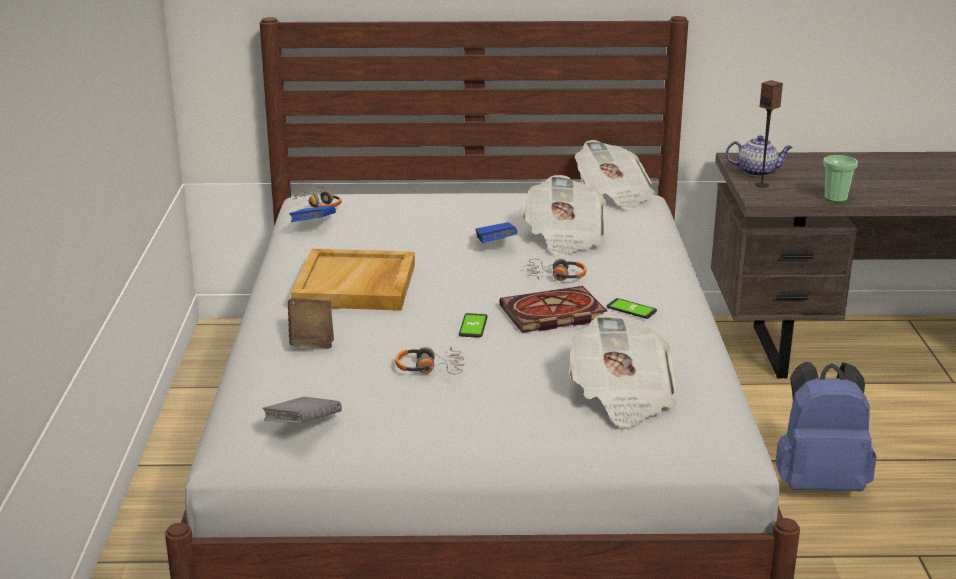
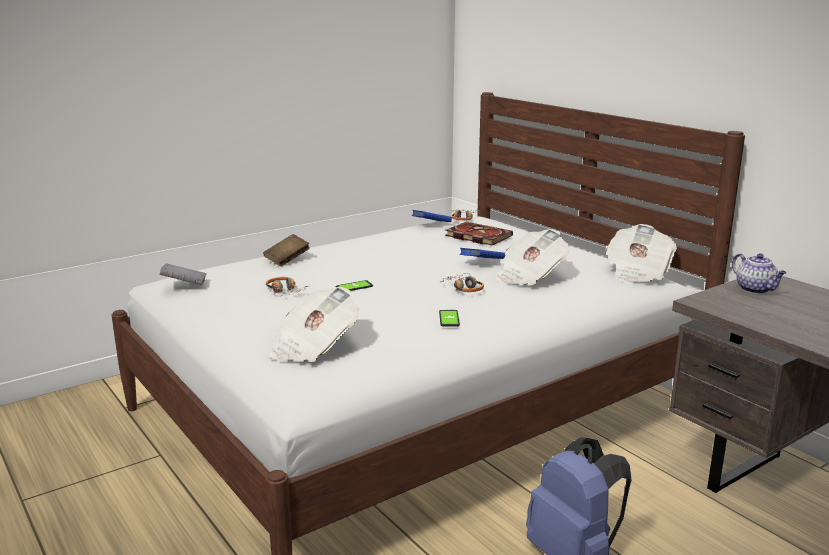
camera: 55 degrees right, 5 degrees down
beige tray [291,249,415,310] -> none
book [500,286,607,333] -> book moved to [445,222,513,246]
speaker [755,80,783,188] -> none
cup [823,155,858,203] -> none

